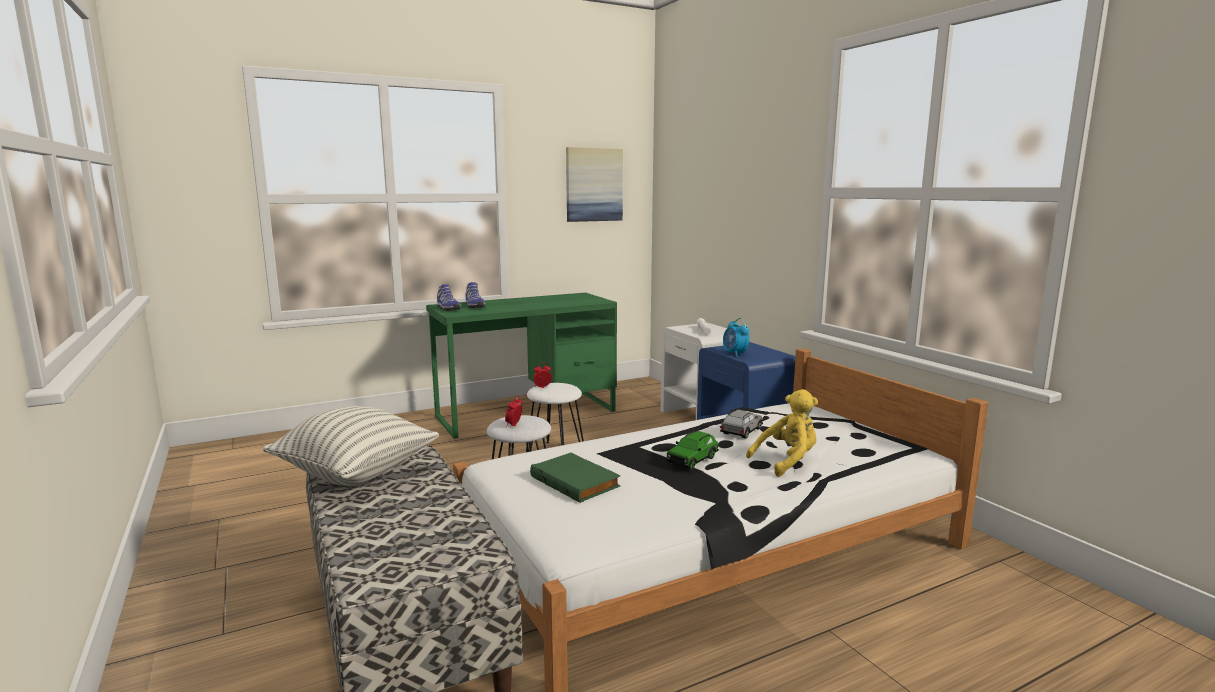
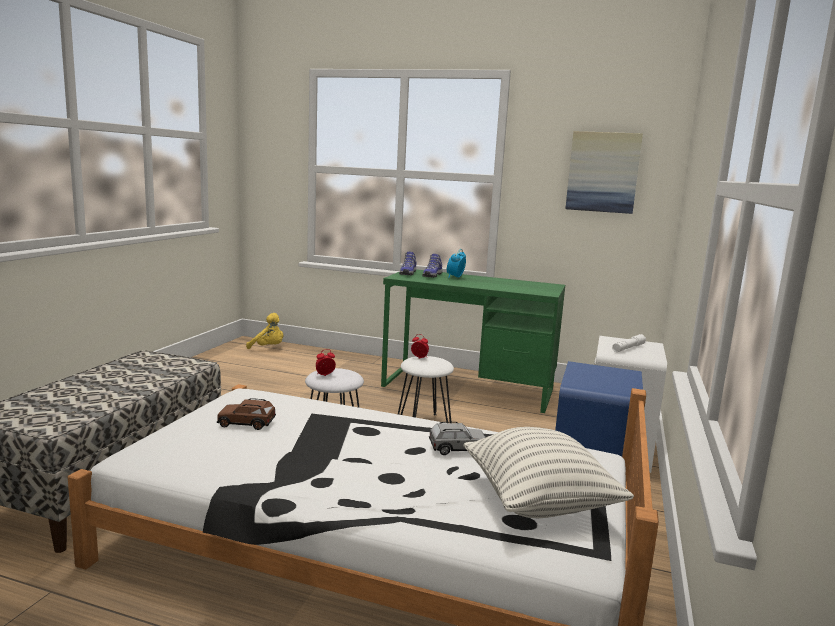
camera: 45 degrees right, 0 degrees up
pillow [263,406,439,486] -> pillow moved to [463,427,634,518]
green book [530,453,621,503] -> brown toy car [217,398,276,430]
green toy car [666,431,719,470] -> none
alarm clock [723,318,750,357] -> alarm clock moved to [447,249,466,278]
yellow plush toy [746,389,818,477] -> yellow plush toy moved to [246,313,284,349]

